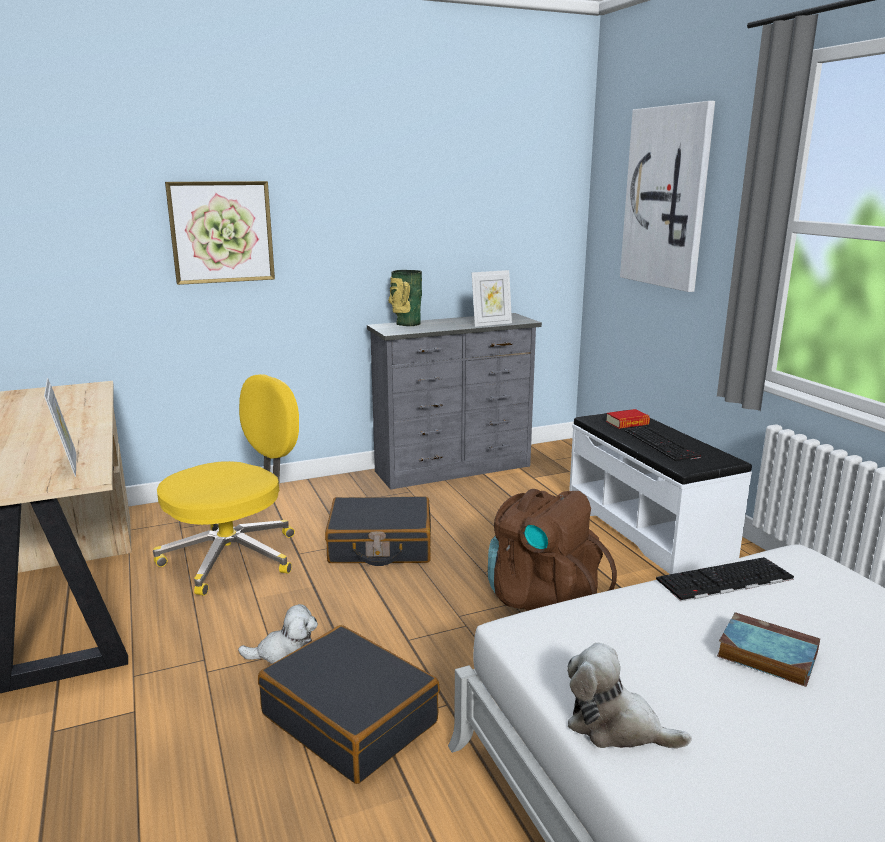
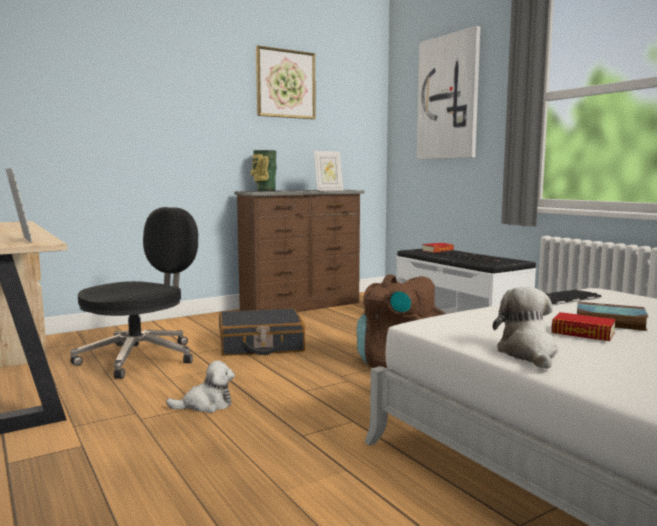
camera: 10 degrees left, 10 degrees down
yellow office chair [153,374,299,596] -> black office chair [70,207,198,379]
picture [165,181,275,285] -> picture moved to [256,46,316,119]
black suitcase [258,625,440,784] -> none
grey dresser [367,313,542,490] -> brown dresser [234,190,364,312]
plush toy [567,643,691,749] -> plush toy turned 75 degrees clockwise [493,287,558,369]
none -> book [551,312,616,341]

